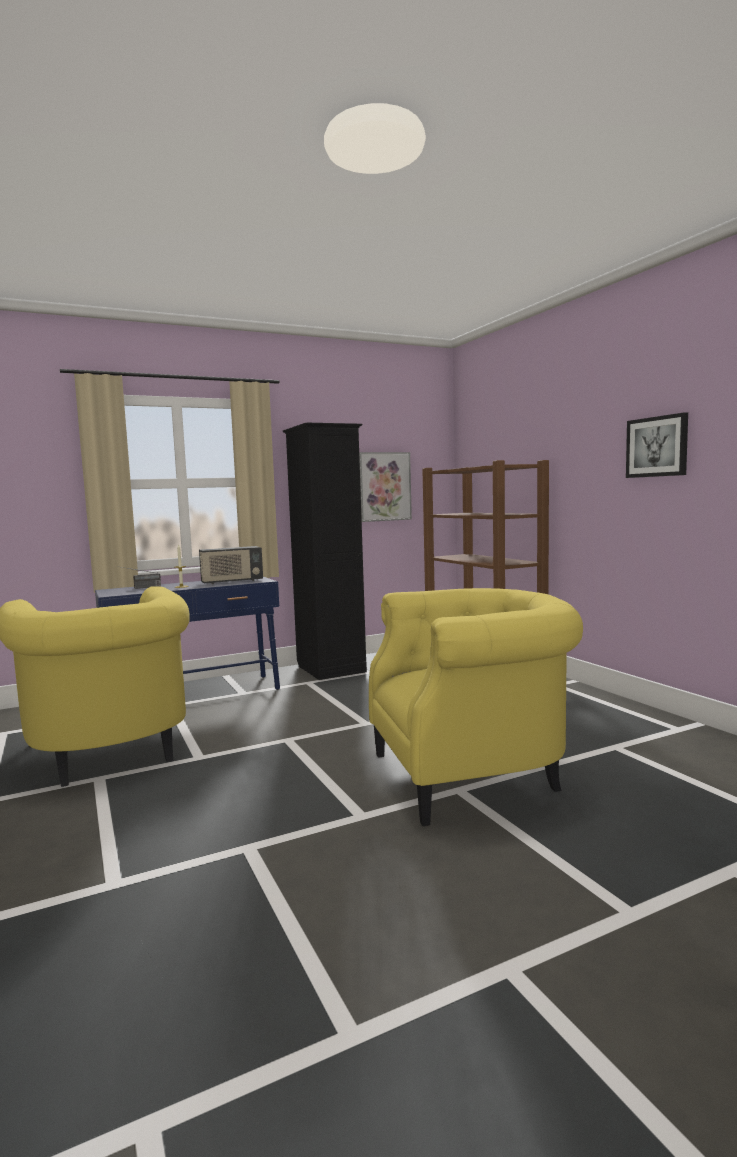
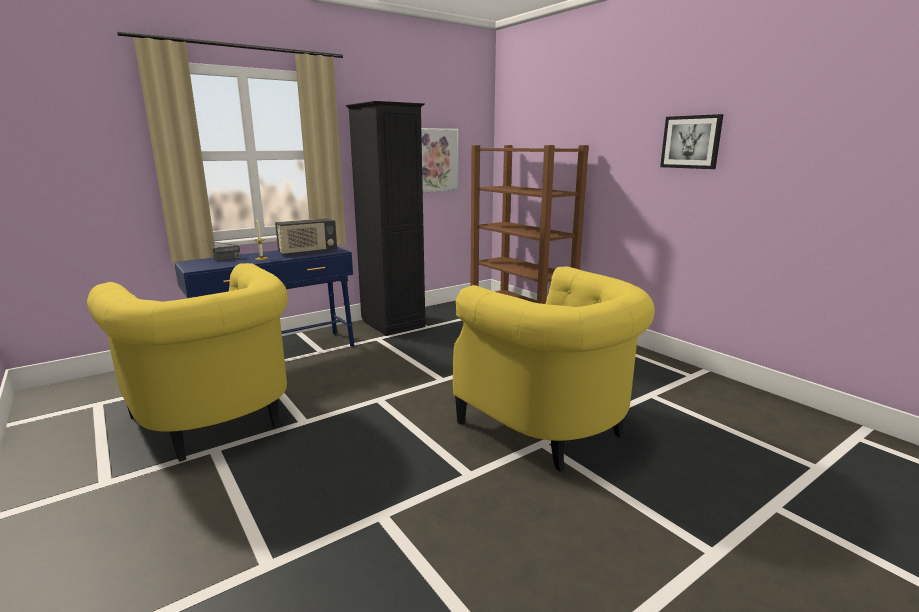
camera: 10 degrees left, 10 degrees up
yellow armchair [369,588,583,826] -> yellow armchair turned 75 degrees clockwise [453,267,655,472]

